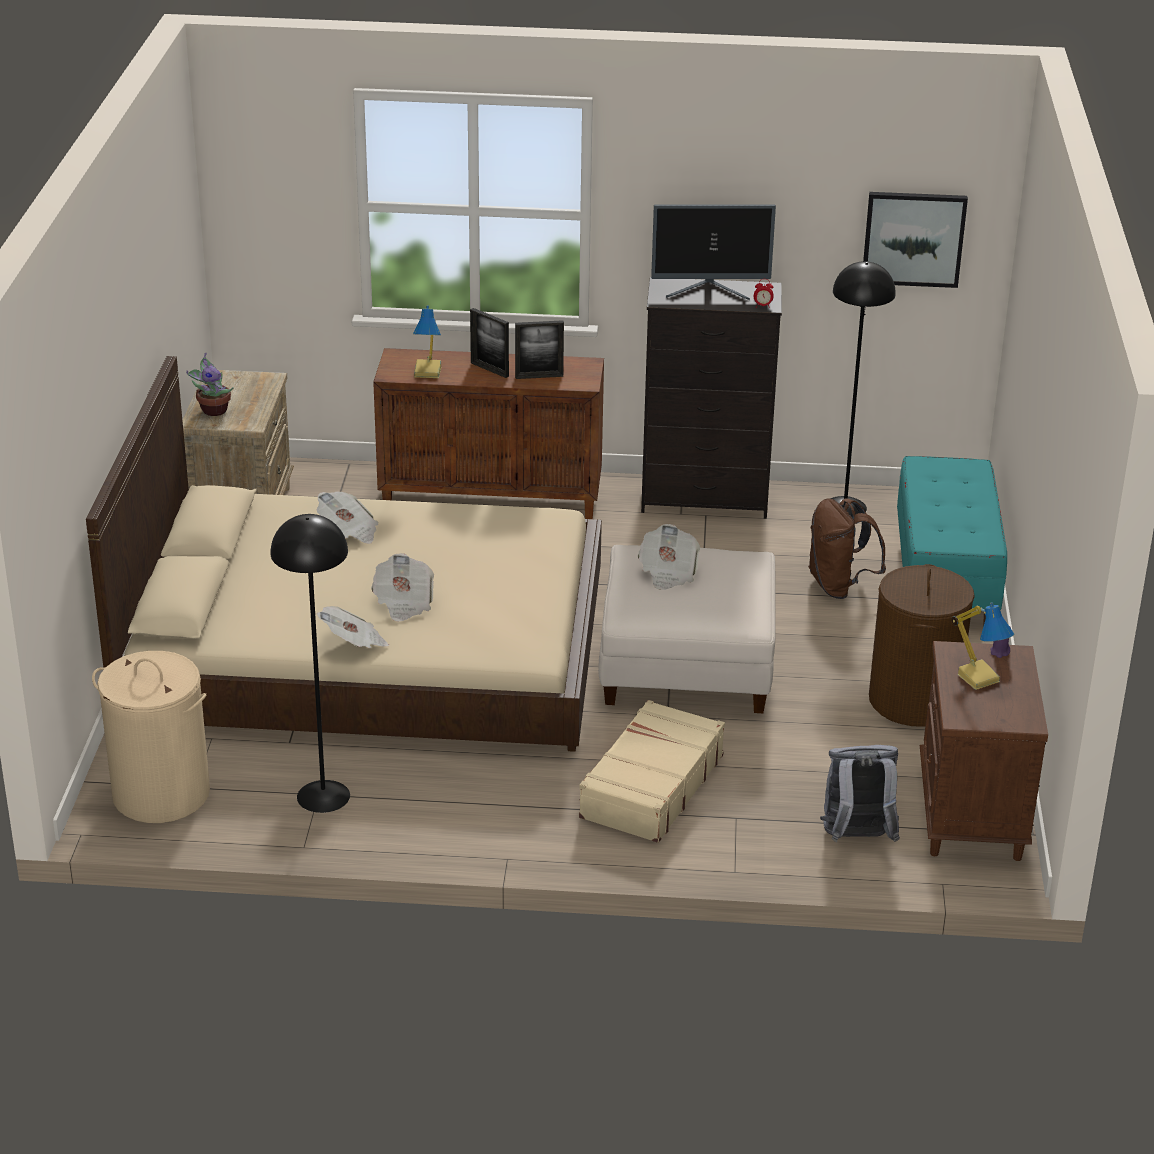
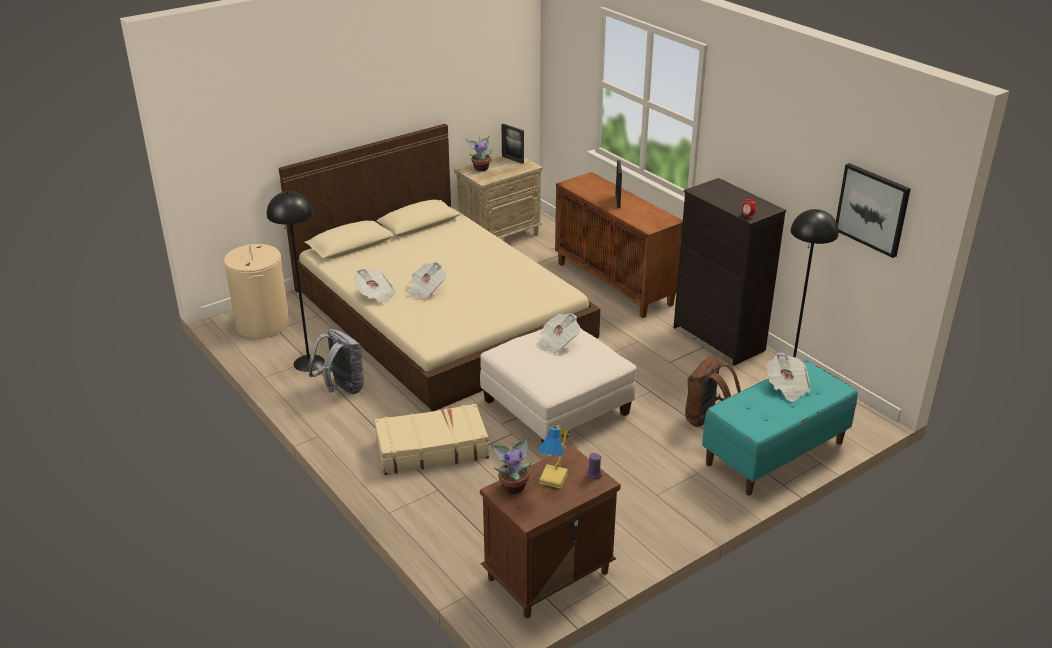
camera: 50 degrees right, 0 degrees up
newspaper [317,491,379,544] -> newspaper moved to [767,353,811,402]
table lamp [413,305,441,378] -> none
picture frame [515,320,564,379] -> picture frame moved to [502,124,524,164]
monitor [651,205,776,300] -> none
grey backpack [820,745,900,842] -> grey backpack moved to [309,329,364,394]
brown laundry basket [869,564,975,727] -> none
none -> potted plant [491,437,533,494]

